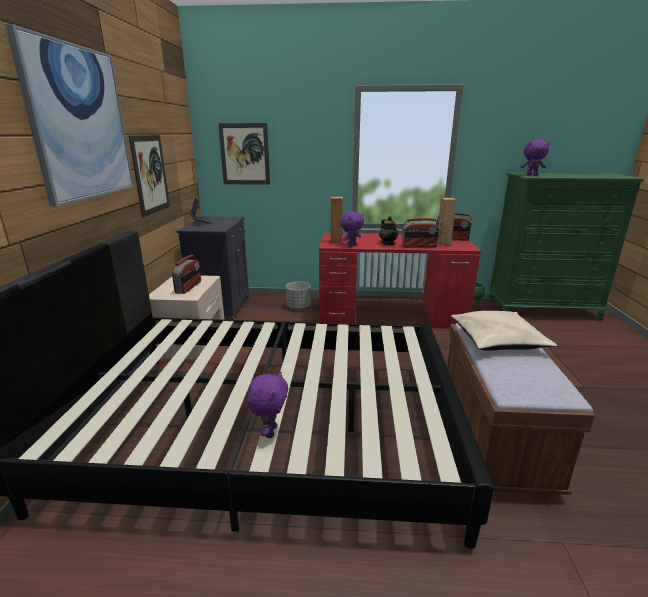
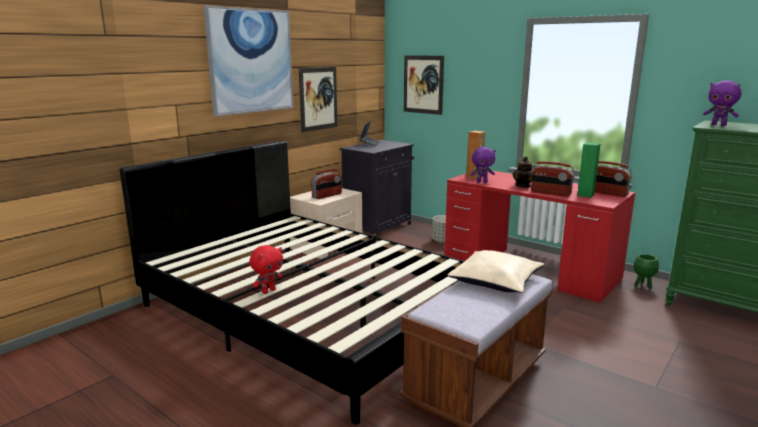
camera: 35 degrees right, 5 degrees down
purple plush toy [247,372,288,438] -> red plush toy [249,245,283,294]
brown speaker [438,198,456,245] -> green speaker [577,142,601,198]

